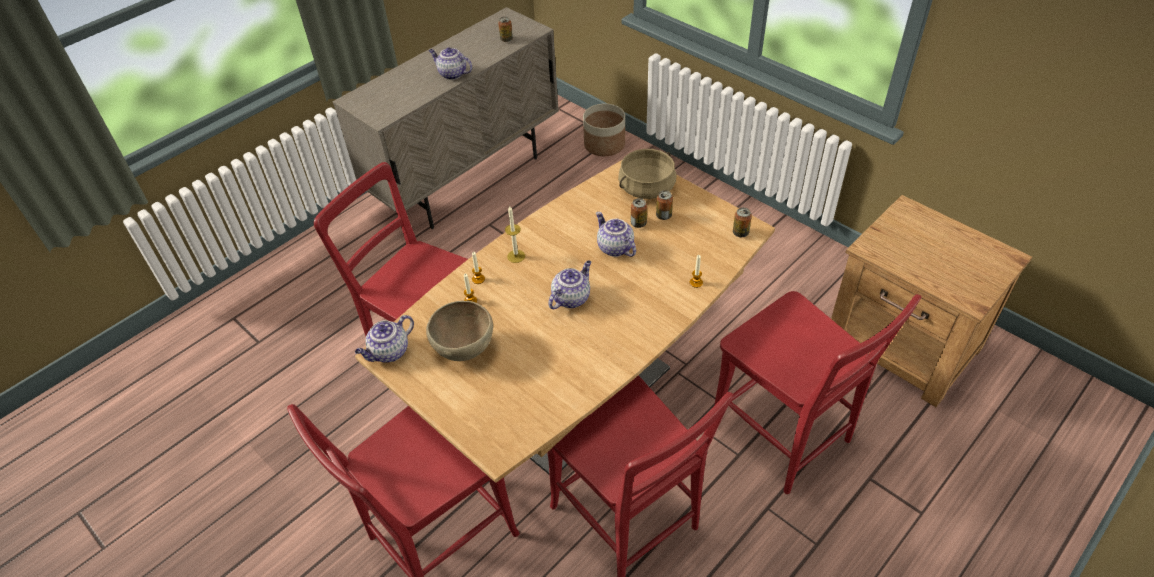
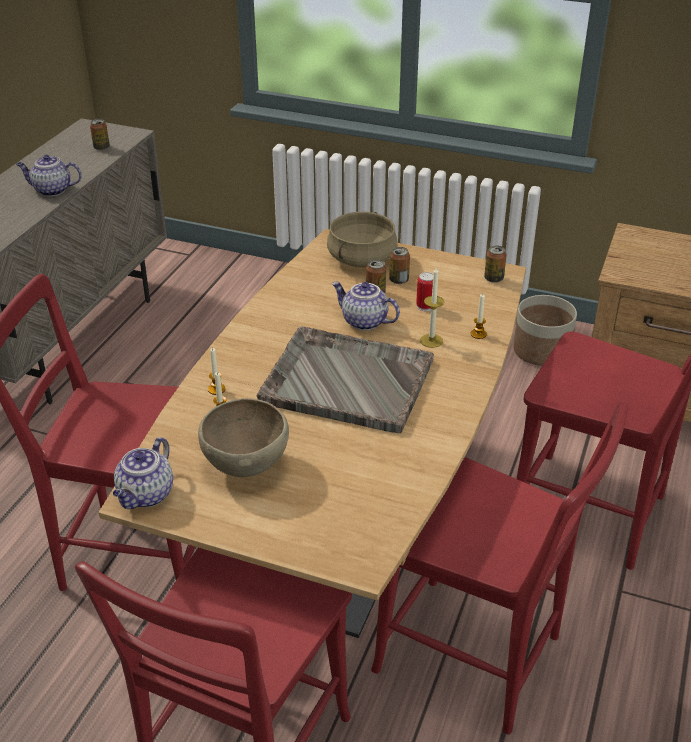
camera: 25 degrees left, 10 degrees down
candle [505,206,525,263] -> candle moved to [420,266,444,348]
teapot [548,260,591,309] -> grey tray [257,326,434,433]
planter [583,104,625,156] -> planter moved to [513,295,577,366]
none -> can [416,272,433,311]

